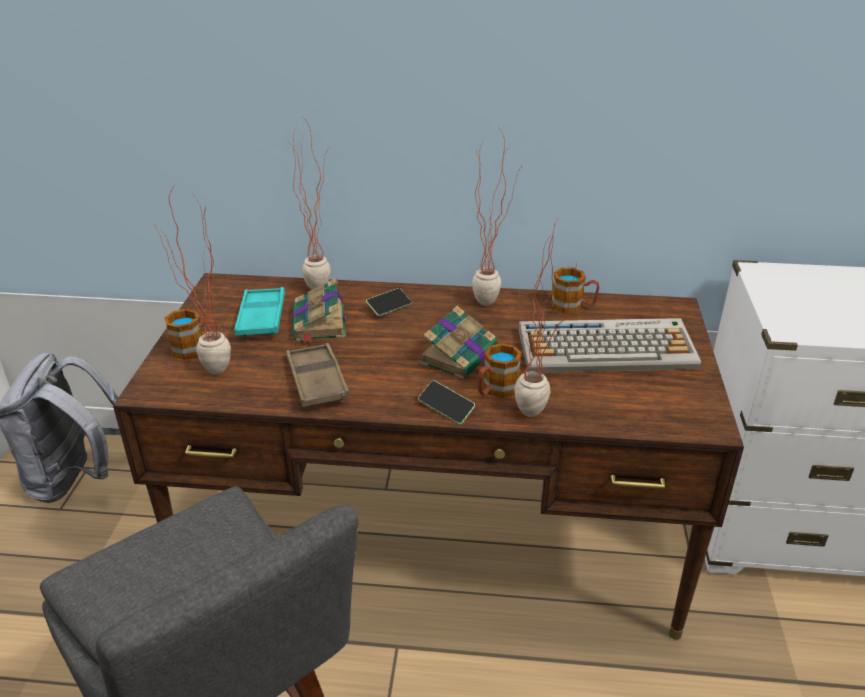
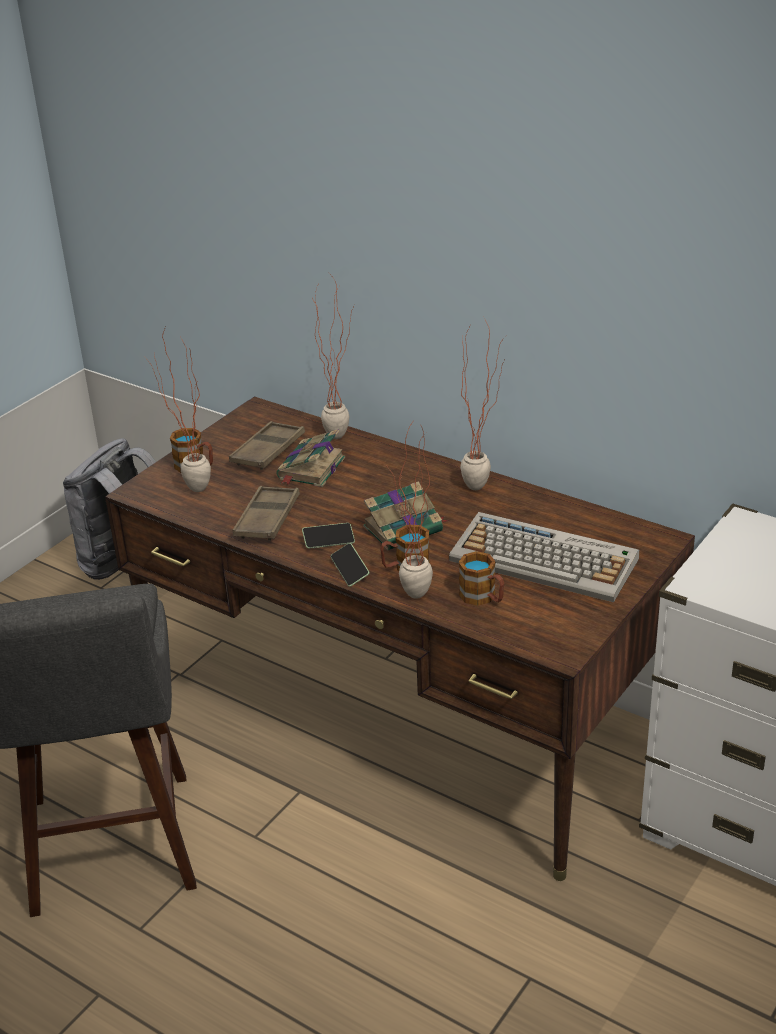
camera: 30 degrees right, 0 degrees up
turquoise tray [234,287,285,337] -> brown tray [229,421,305,470]
phone [366,288,412,316] -> phone moved to [302,523,355,549]
mug [551,267,599,313] -> mug moved to [459,551,504,606]

